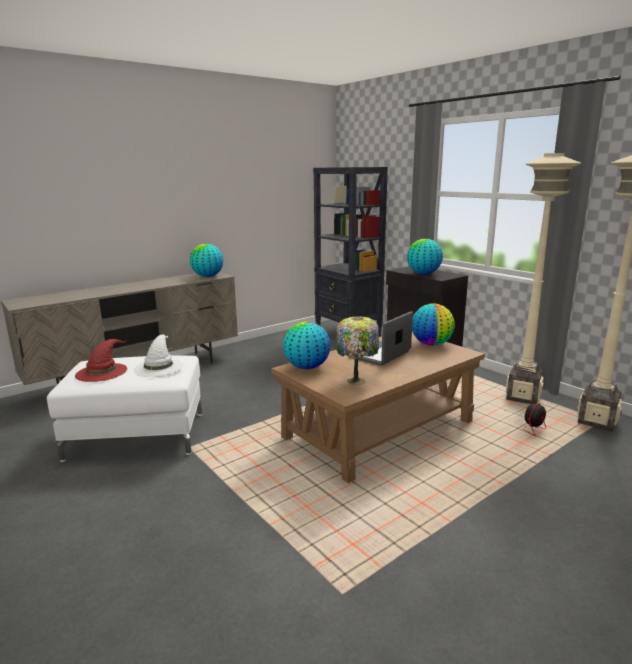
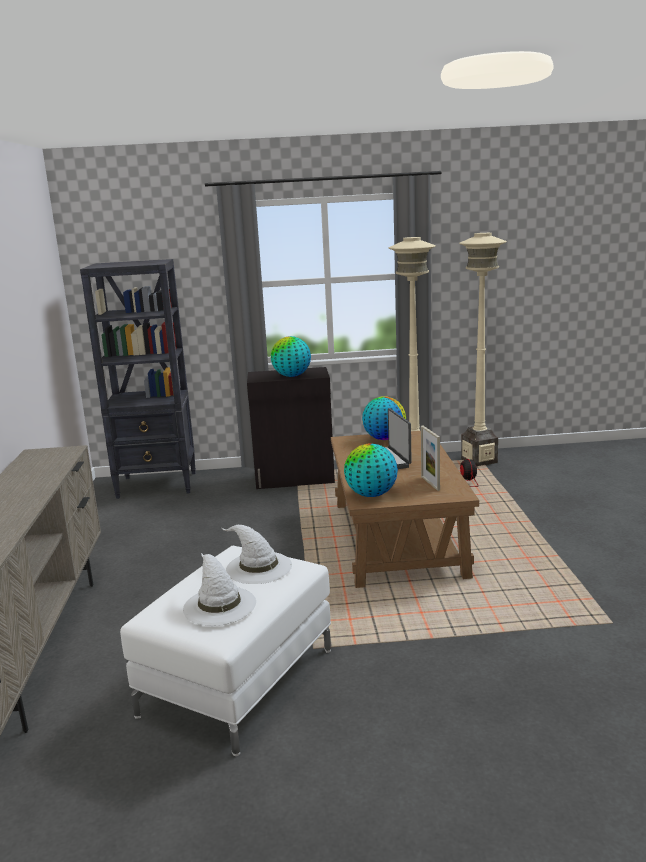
camera: 55 degrees left, 0 degrees up
red hat [75,339,128,382] -> white hat [183,553,256,626]
globe [190,244,223,277] -> none
table lamp [337,316,379,385] -> picture frame [421,425,440,491]

